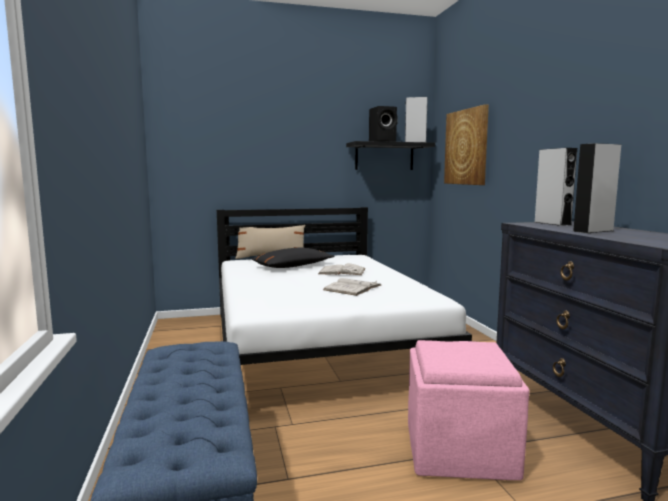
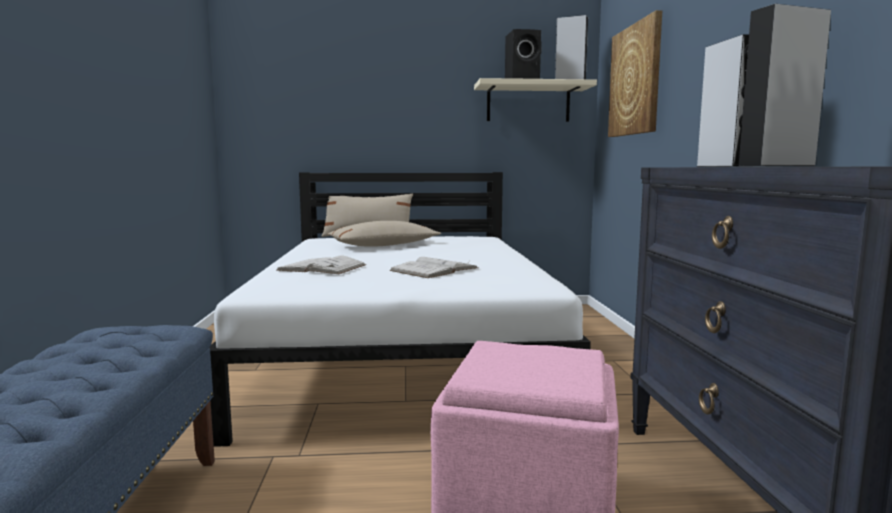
camera: 10 degrees right, 0 degrees up
black pillow [251,248,335,268] -> beige pillow [328,221,441,247]
white book [318,263,365,275] -> white book moved to [277,255,366,274]
black shelf [346,141,435,170] -> beige shelf [474,78,597,122]

